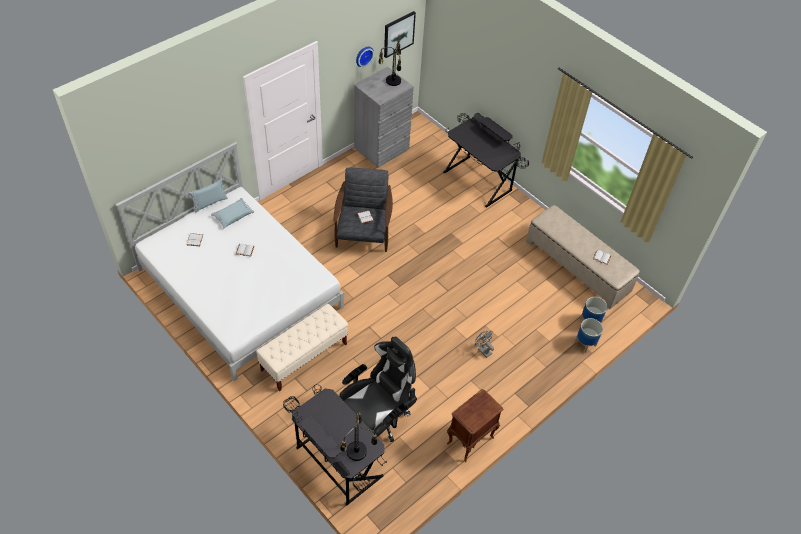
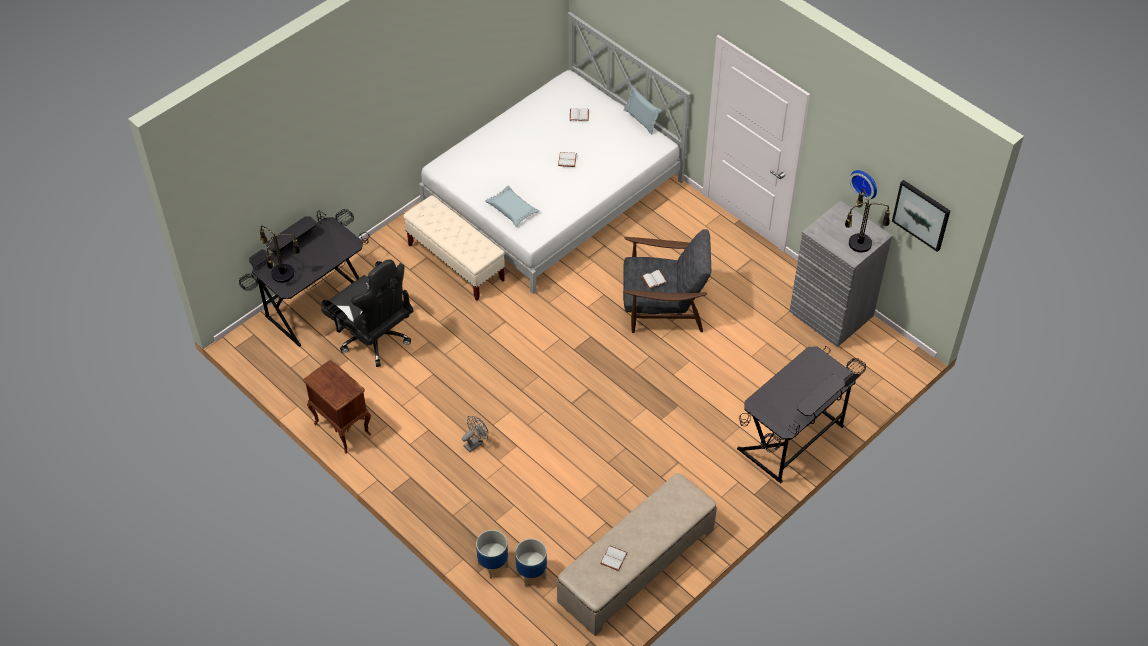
camera: 90 degrees right, 0 degrees up
blue pillow [211,198,254,229] -> blue pillow moved to [485,186,539,227]

